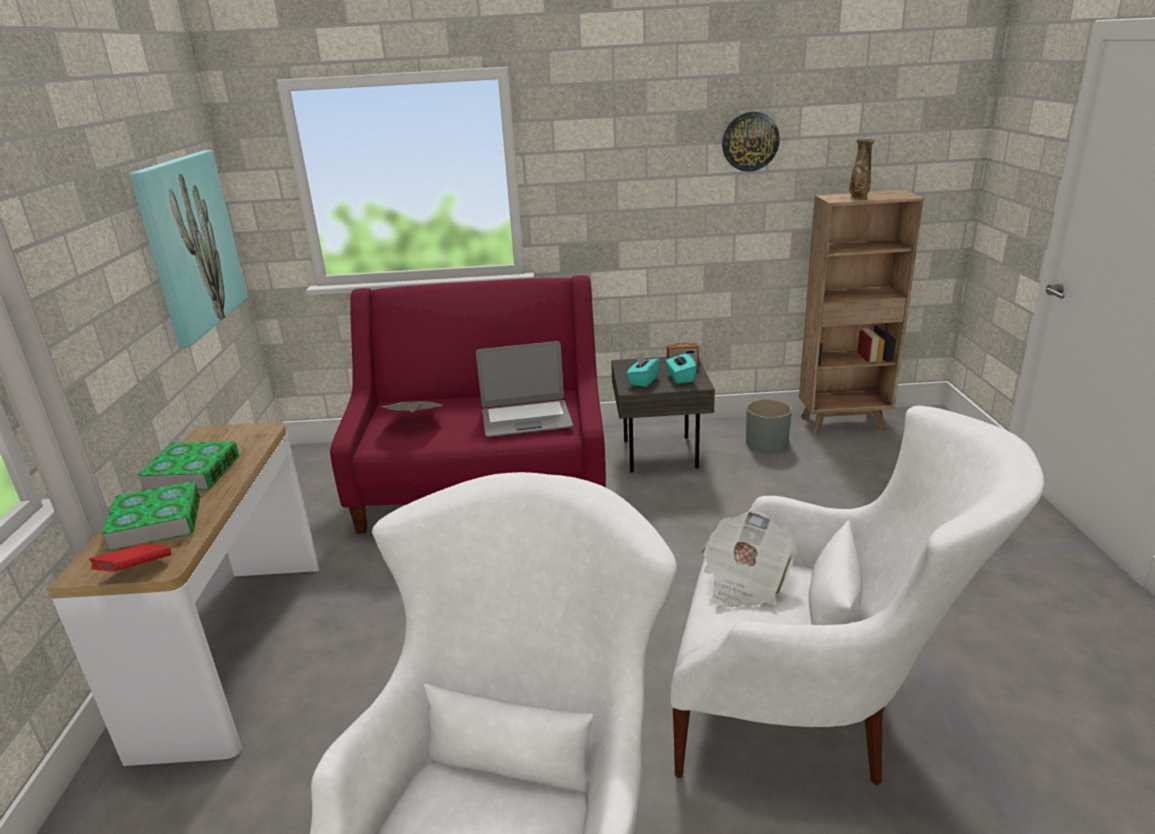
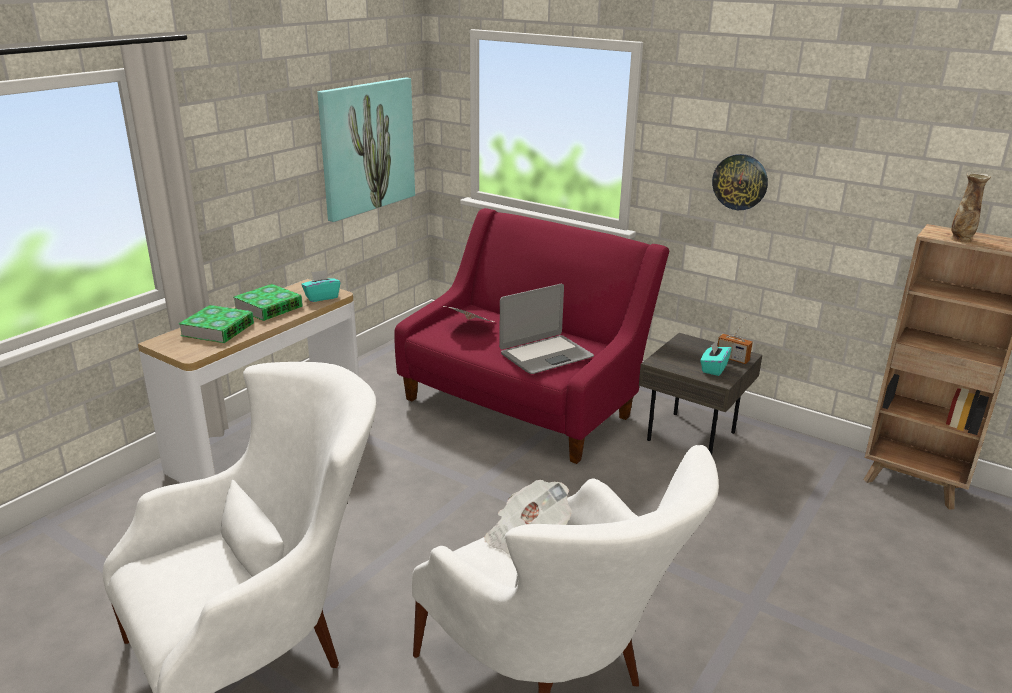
camera: 35 degrees right, 0 degrees up
red book [89,543,171,572] -> none
laptop [476,341,573,437] -> laptop turned 60 degrees counterclockwise [499,284,594,374]
turquoise tissue box [627,353,660,387] -> turquoise tissue box moved to [301,270,341,302]
wall clock [722,112,780,172] -> wall clock moved to [712,154,768,210]
grey planter [746,399,792,453] -> none

